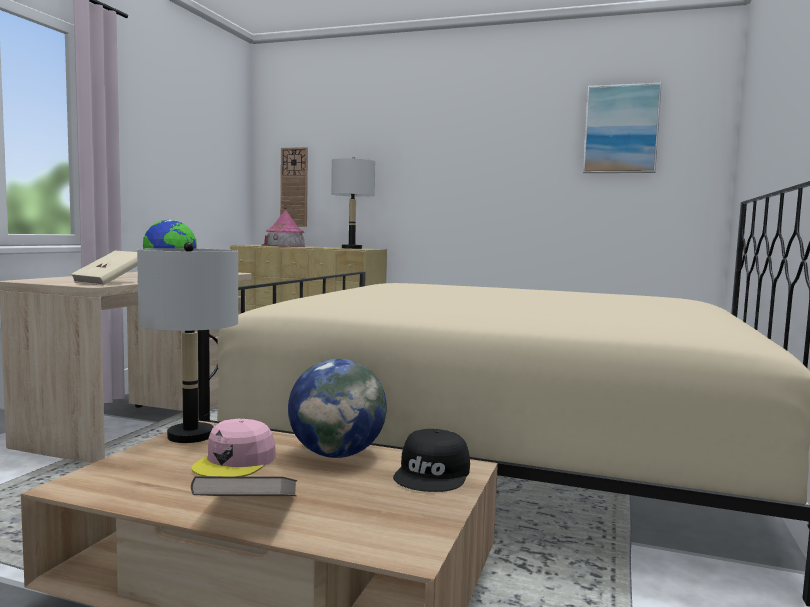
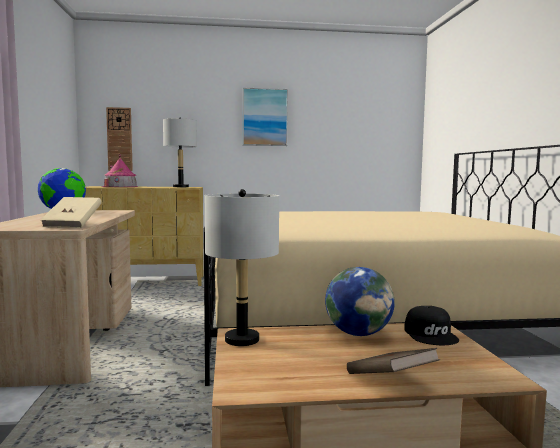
camera: 25 degrees left, 0 degrees up
pink cap [192,419,276,476] -> none
picture [583,83,662,173] -> picture moved to [243,88,288,146]

